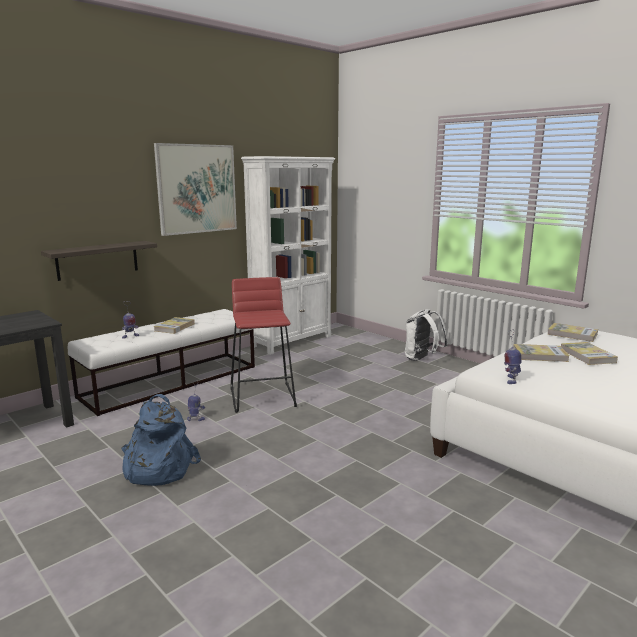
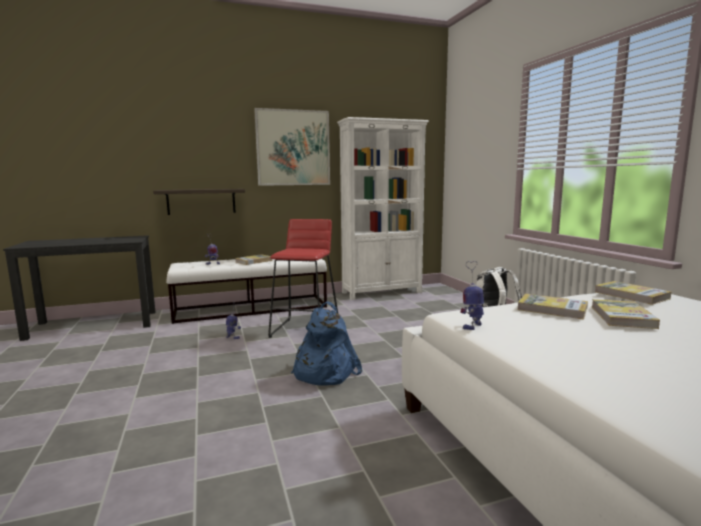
camera: 25 degrees right, 5 degrees down
blue backpack [121,394,201,486] -> blue backpack moved to [291,302,362,386]

